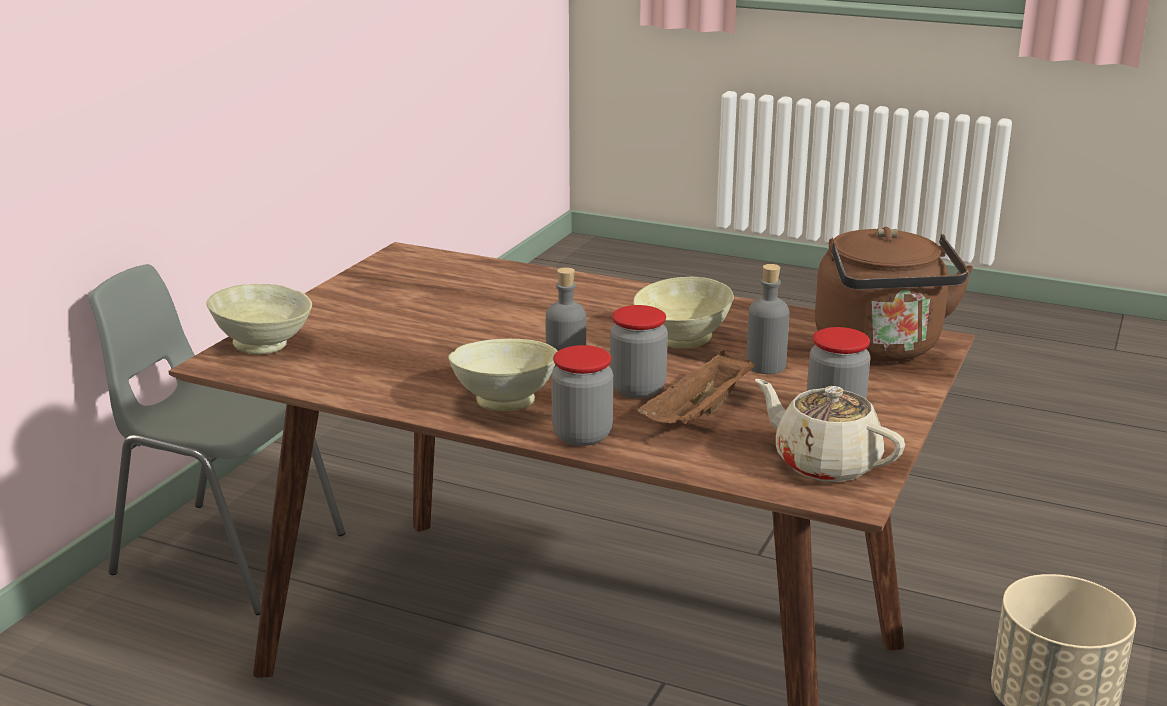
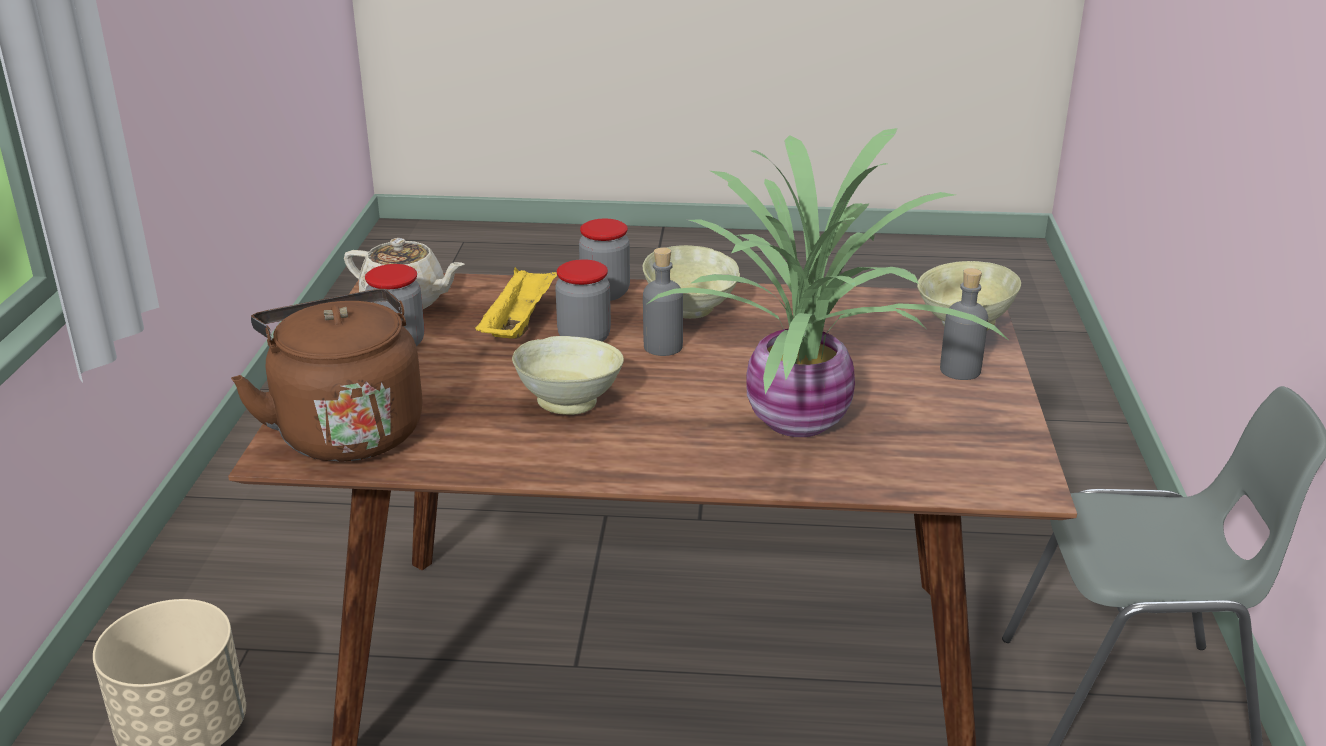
camera: 160 degrees right, 5 degrees up
brown tray [637,350,755,424] -> yellow tray [475,267,557,339]
grey bottle [746,264,789,374] -> grey bottle moved to [940,268,988,380]
none -> potted plant [647,128,1010,437]

